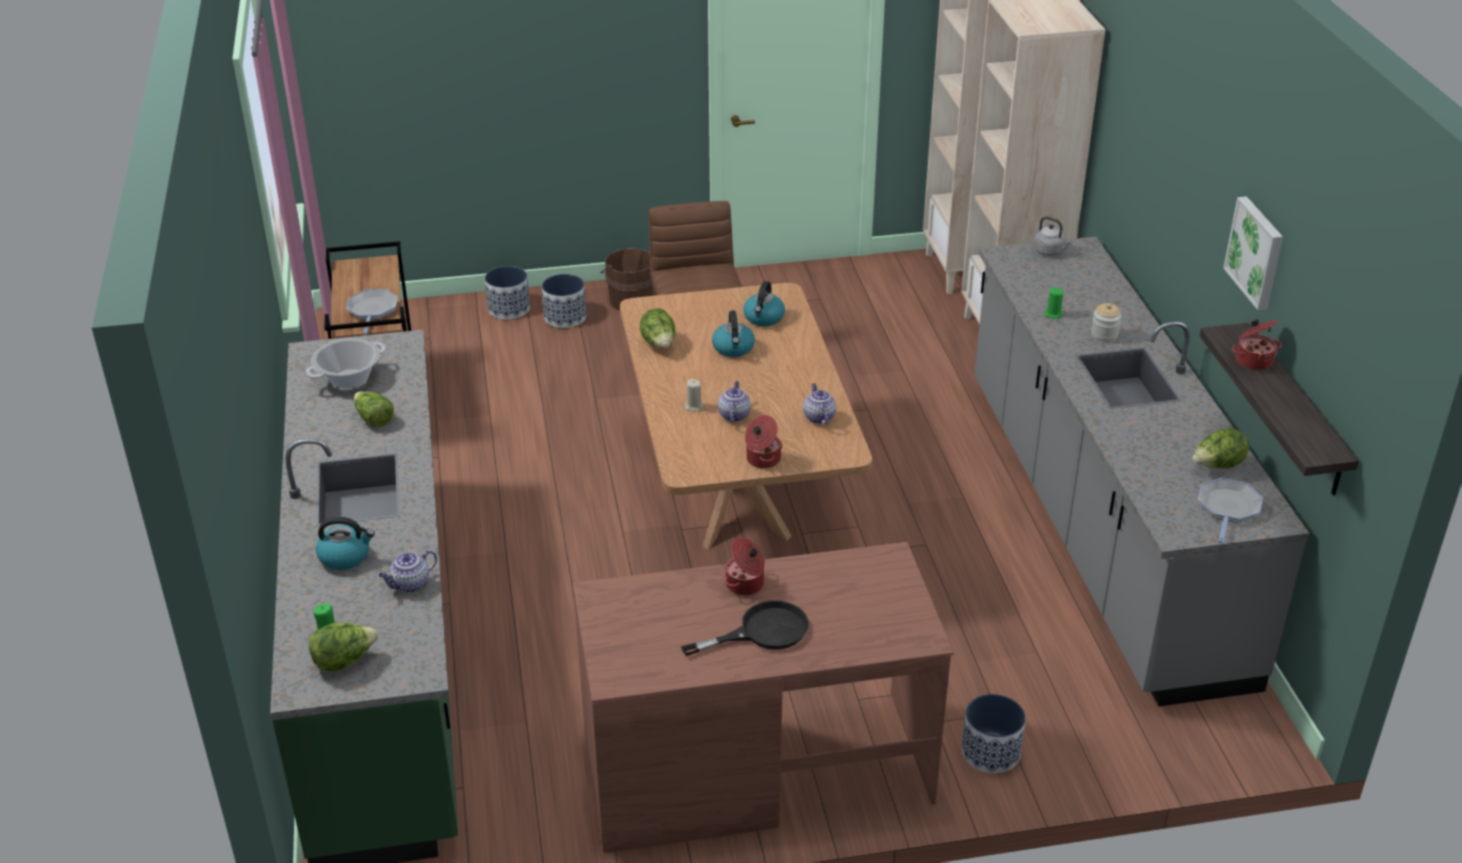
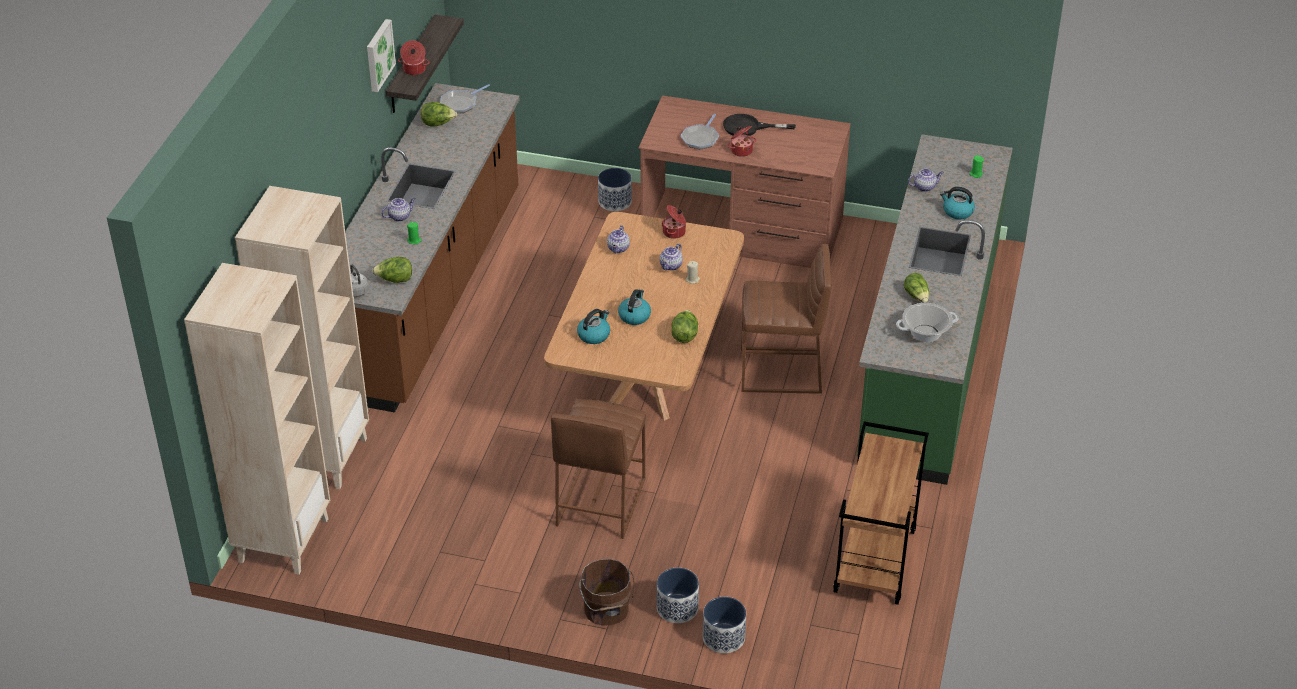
camera: 155 degrees left, 5 degrees up
lettuce [309,623,378,671] -> lettuce moved to [372,257,412,283]
frying pan [346,289,398,335] -> frying pan moved to [681,114,719,150]
grey counter [975,237,1310,707] -> brown counter [345,83,520,413]
jar [1091,303,1121,342] -> teapot [381,197,416,222]
none -> brown stool [741,244,832,394]

